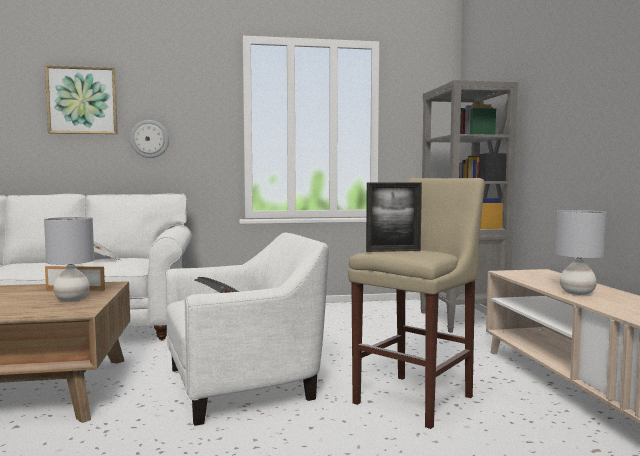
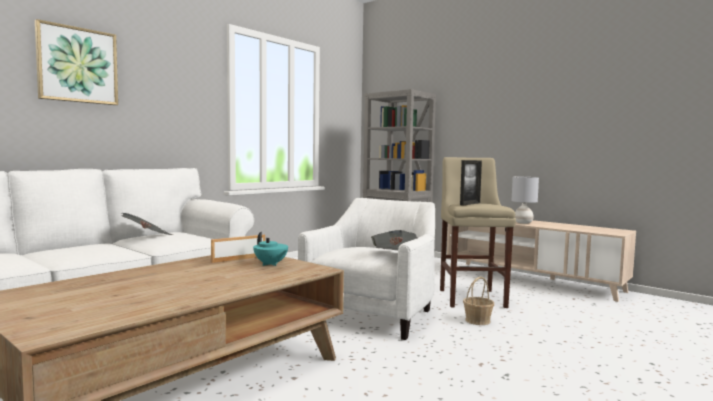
camera: 40 degrees left, 0 degrees up
grey table lamp [44,217,94,301] -> turquoise teapot [253,232,288,266]
wall clock [130,120,169,158] -> none
none -> basket [463,277,494,325]

